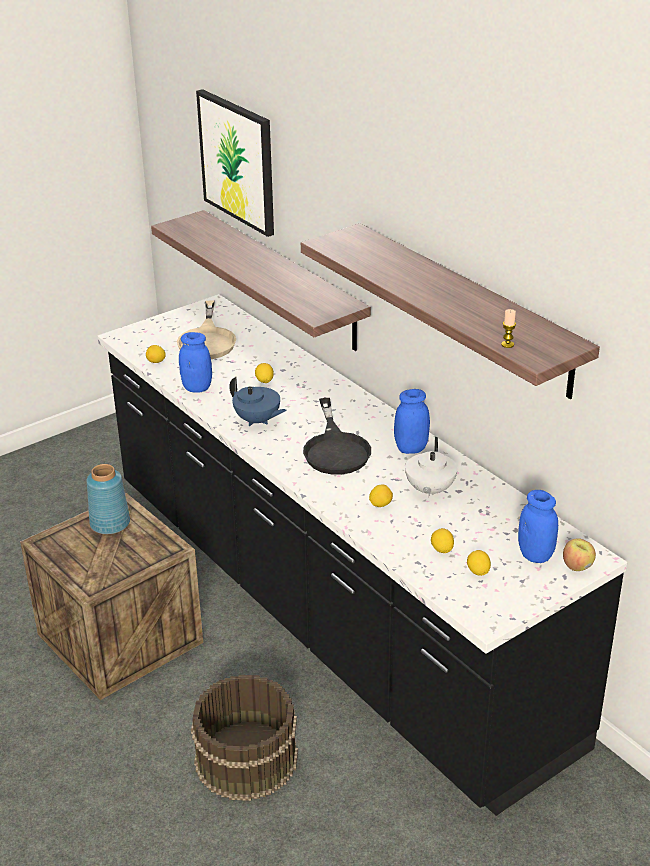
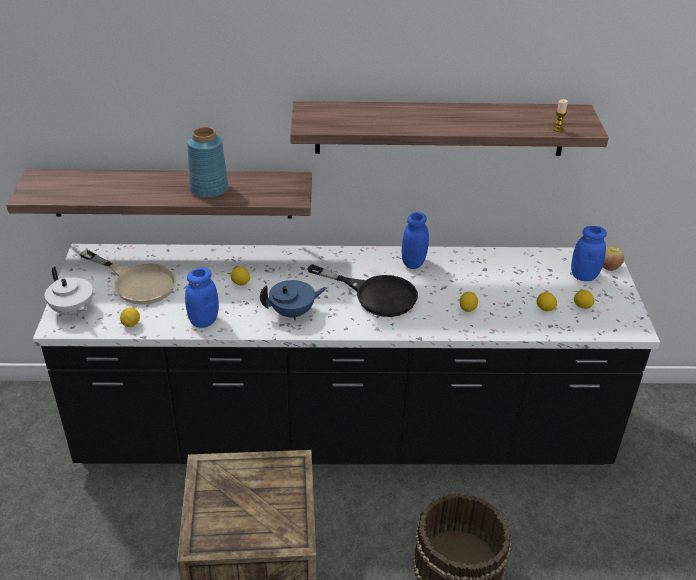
camera: 55 degrees left, 5 degrees up
blue vase [86,464,130,534] -> blue vase moved to [187,127,229,198]
picture [196,89,274,237] -> none
white teapot [405,437,458,498] -> white teapot moved to [45,267,93,317]

